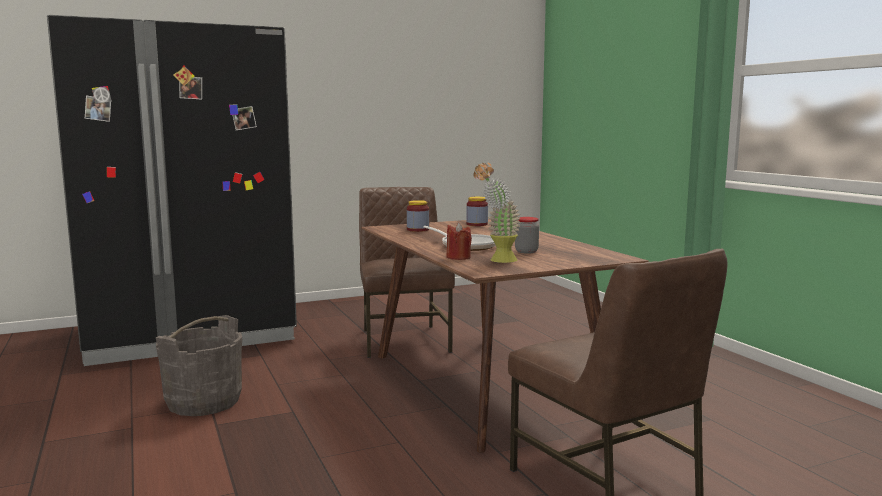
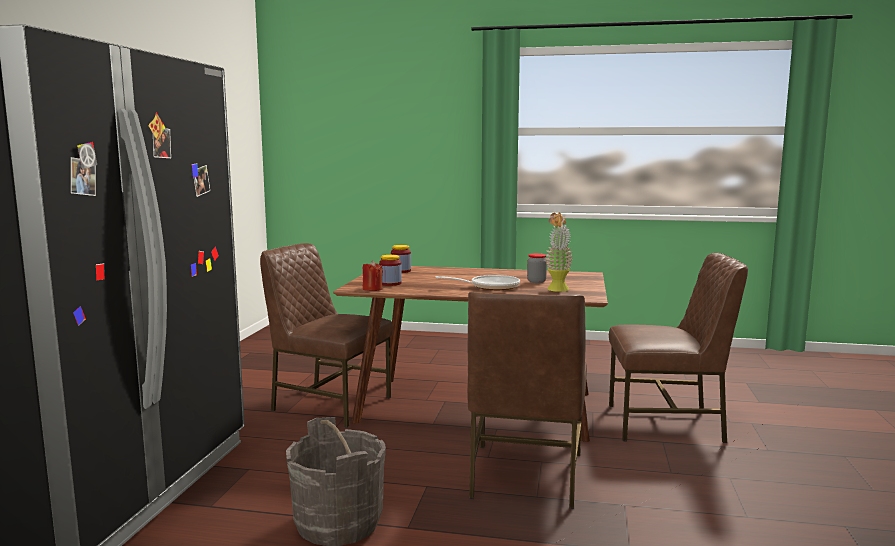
camera: 55 degrees left, 0 degrees up
red candle [446,222,472,260] -> red candle moved to [363,261,383,291]
none -> brown chair [467,292,587,509]

